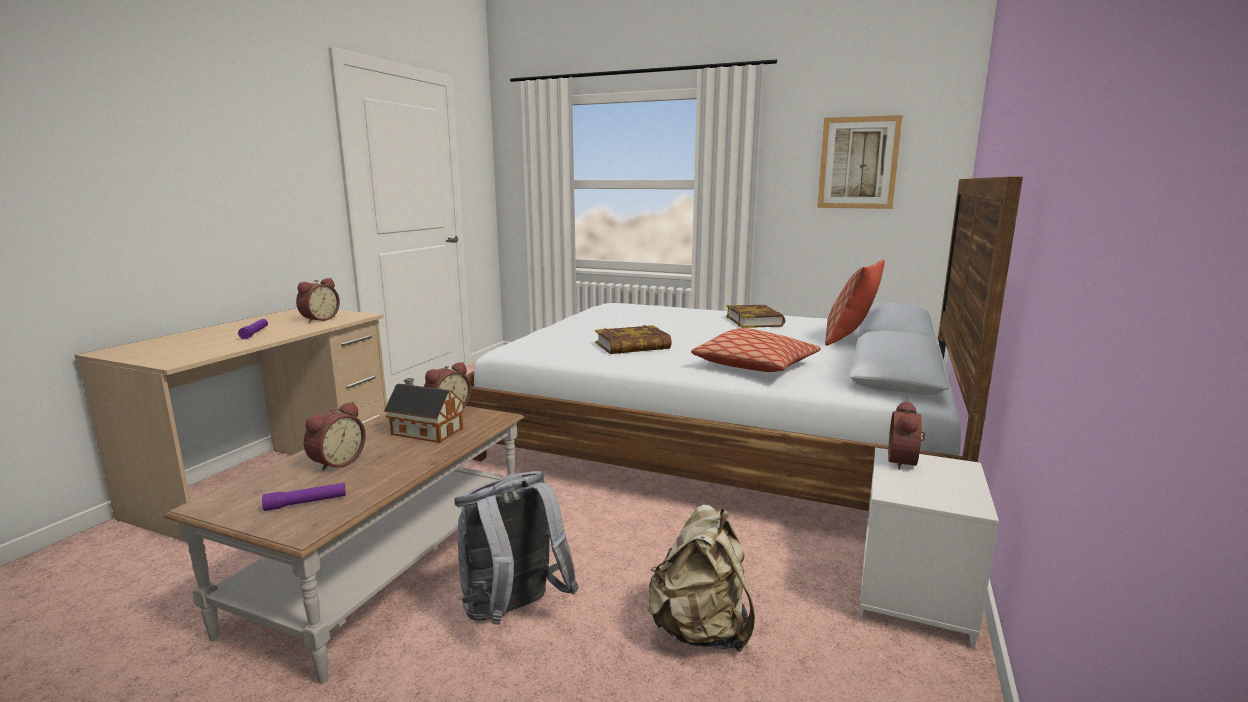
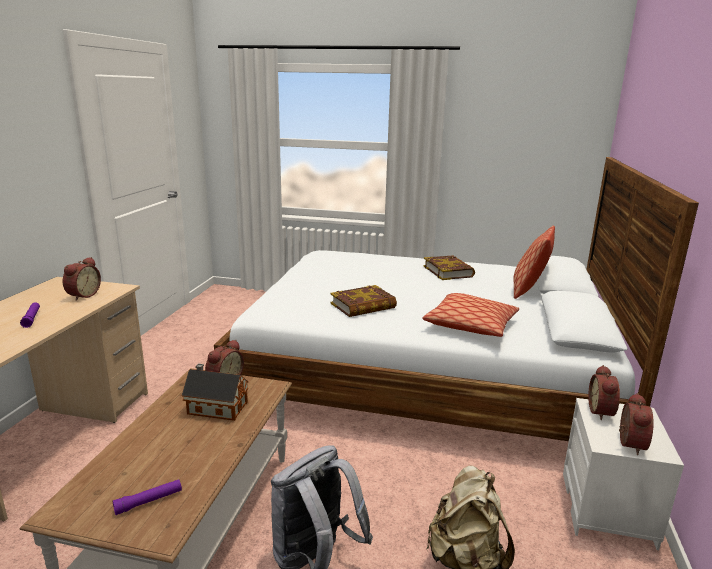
camera: 10 degrees left, 5 degrees up
alarm clock [304,402,366,472] -> alarm clock moved to [619,393,654,455]
picture [817,115,902,209] -> none

